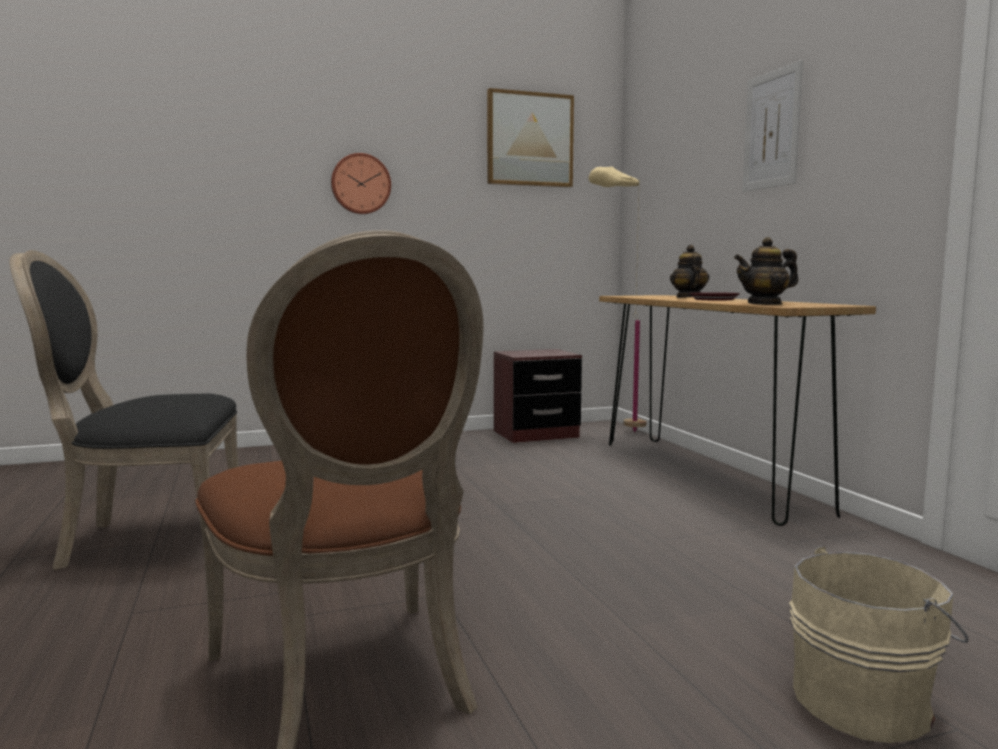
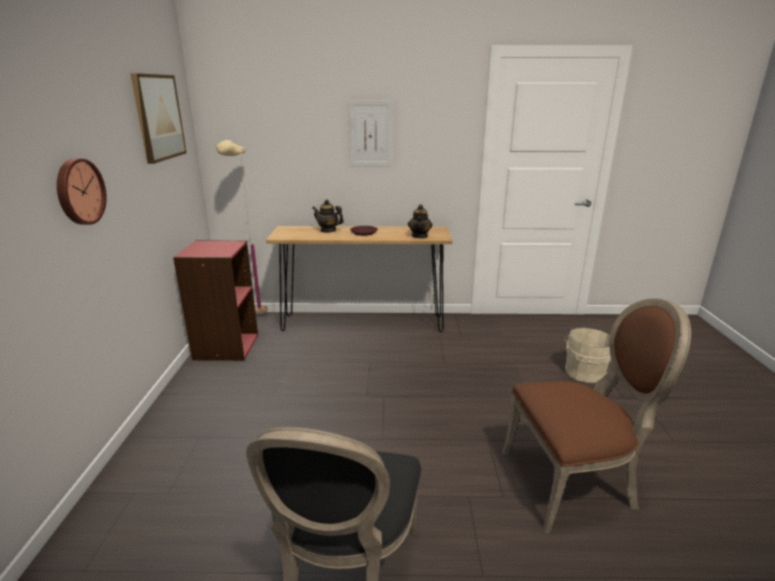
camera: 70 degrees left, 15 degrees up
brown nightstand [494,349,582,443] -> red bookcase [173,240,258,361]

